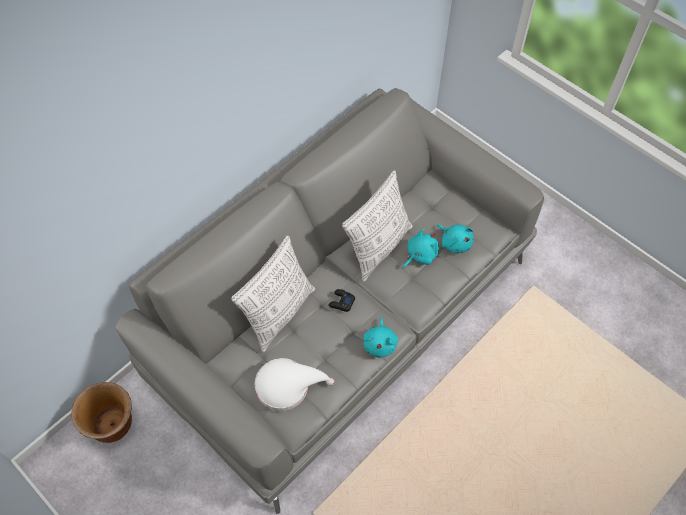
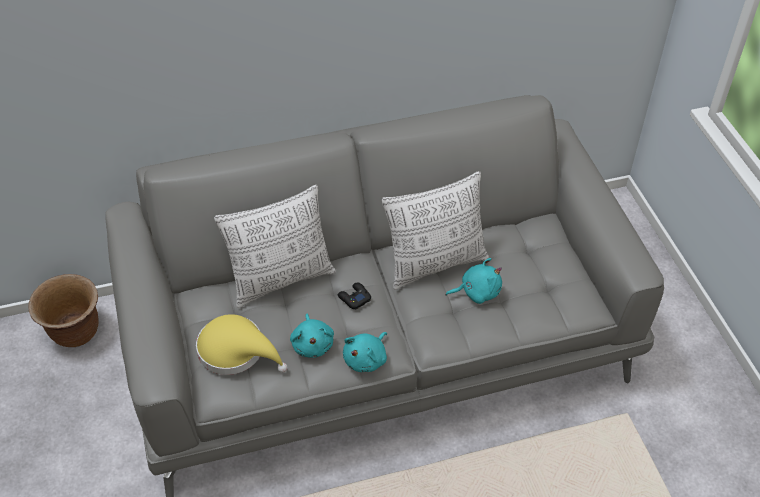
camera: 30 degrees right, 10 degrees down
white hat [254,358,334,411] -> yellow hat [196,314,288,375]
turquoise plush toy [437,224,473,254] -> turquoise plush toy moved to [290,314,334,358]

